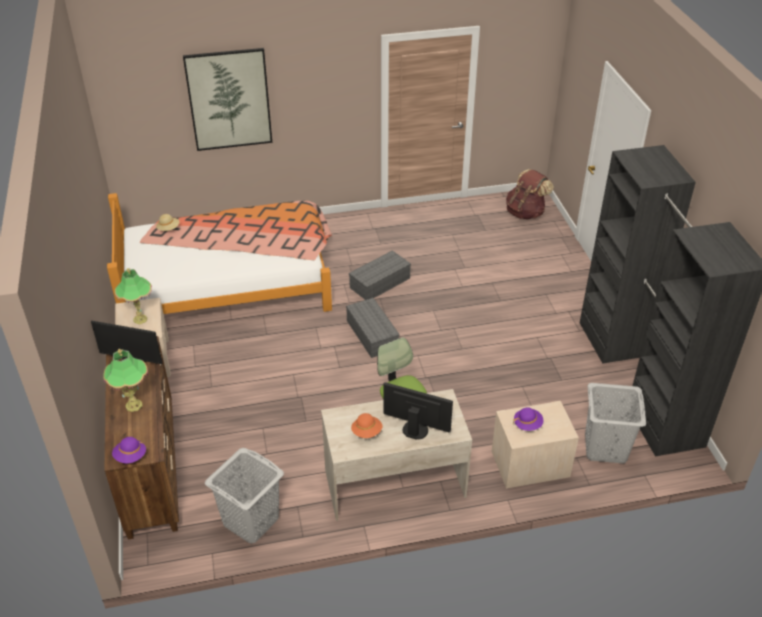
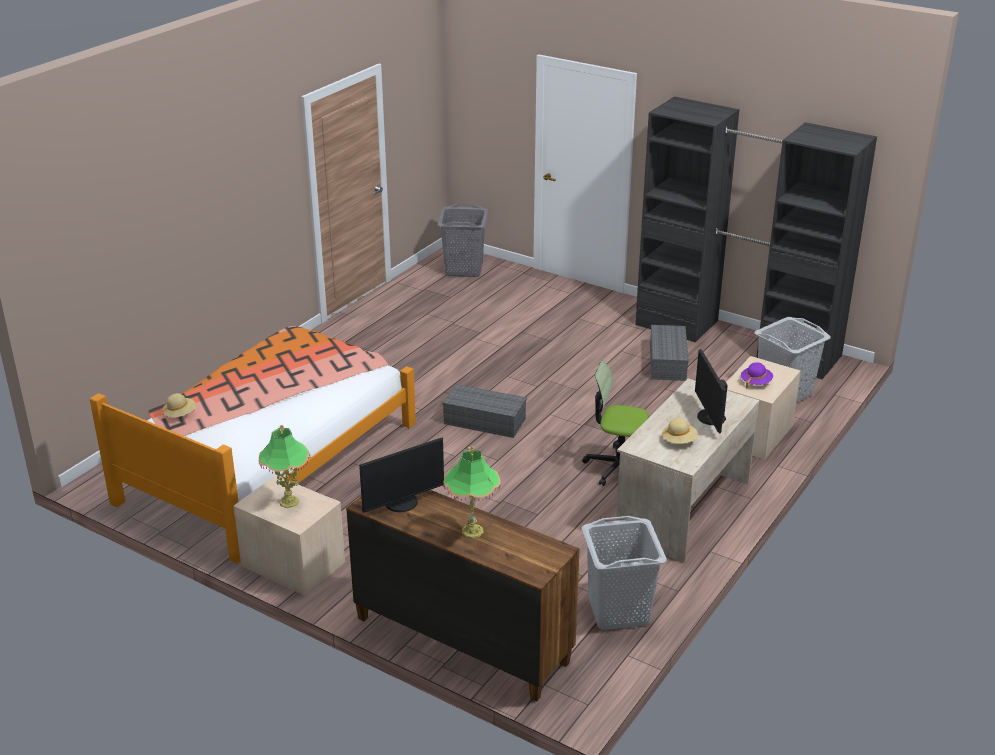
camera: 45 degrees left, 10 degrees down
purple hat [112,437,146,463] -> none
picture [183,48,272,151] -> none
grey storage box [349,250,411,300] -> grey storage box moved to [650,325,688,381]
orange hat [351,413,383,438] -> beige hat [661,418,698,444]
monitor [383,382,453,440] -> monitor turned 75 degrees counterclockwise [695,349,728,433]
brown backpack [506,169,554,219] -> grey laundry basket [437,204,488,277]

